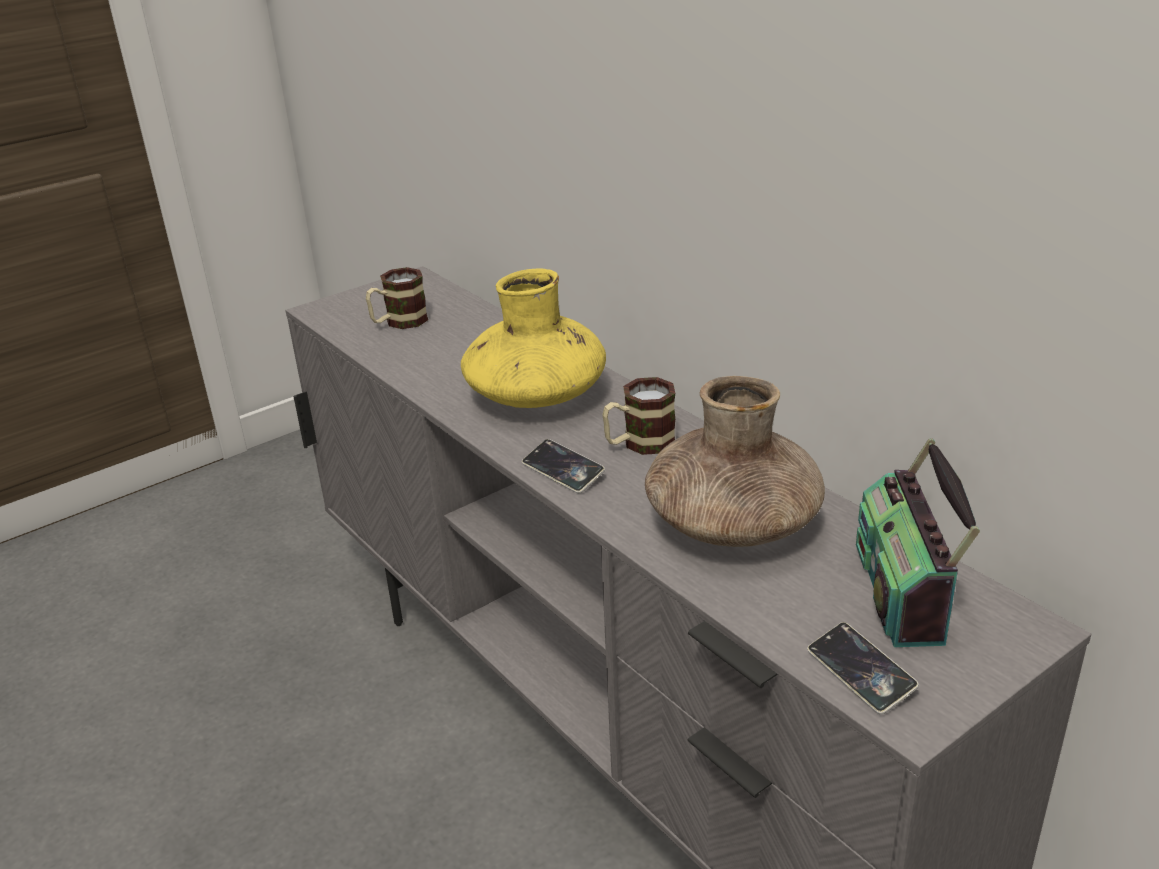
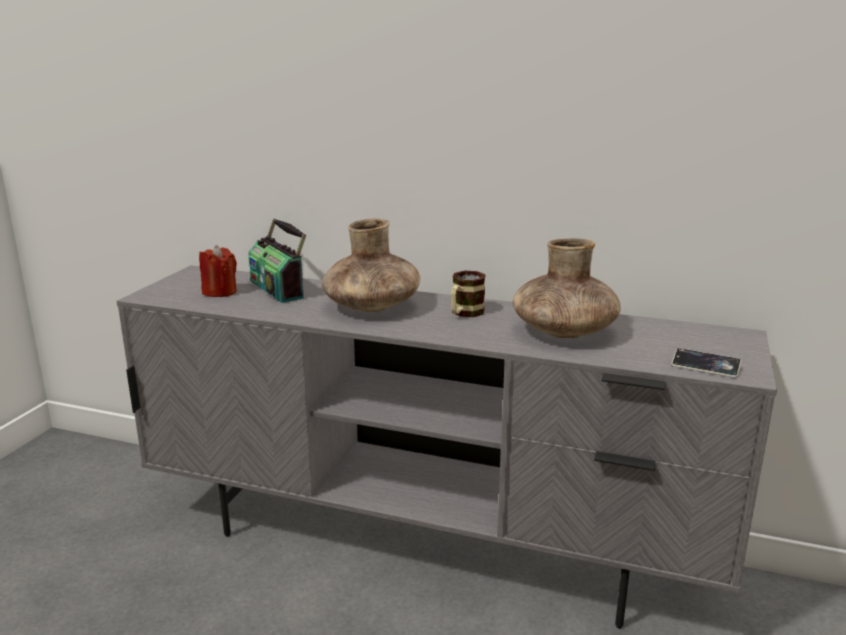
camera: 35 degrees left, 10 degrees down
mug [366,267,428,329] -> red candle [199,245,237,297]
yellow vase [461,268,606,408] -> brown vase [322,218,420,312]
phone [522,439,605,494] -> none
radio [856,438,980,647] -> radio moved to [248,219,306,303]

